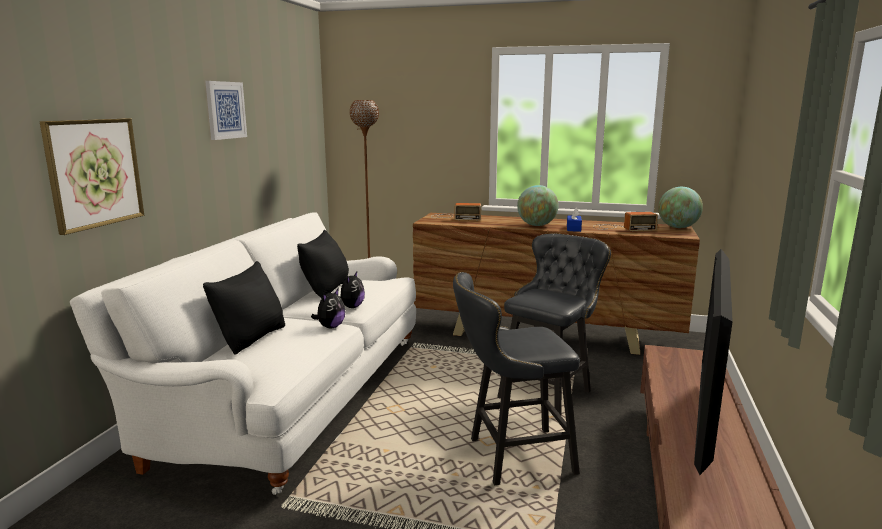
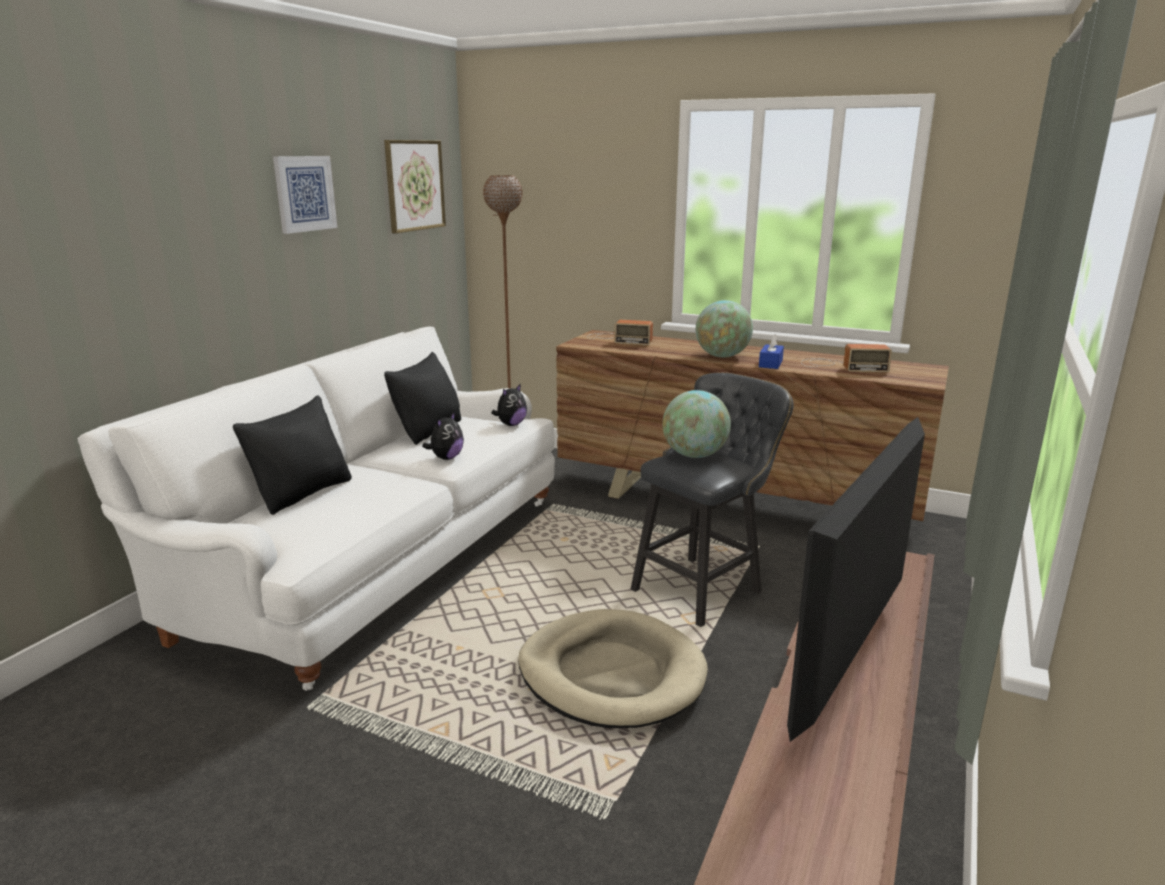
camera: 10 degrees right, 5 degrees up
picture [40,118,144,235] -> picture moved to [384,140,446,233]
plush toy [311,288,346,329] -> plush toy moved to [491,384,527,426]
grey stool [453,272,580,485] -> beige dog bed [518,609,708,728]
globe [658,187,703,228] -> globe moved to [662,390,731,458]

